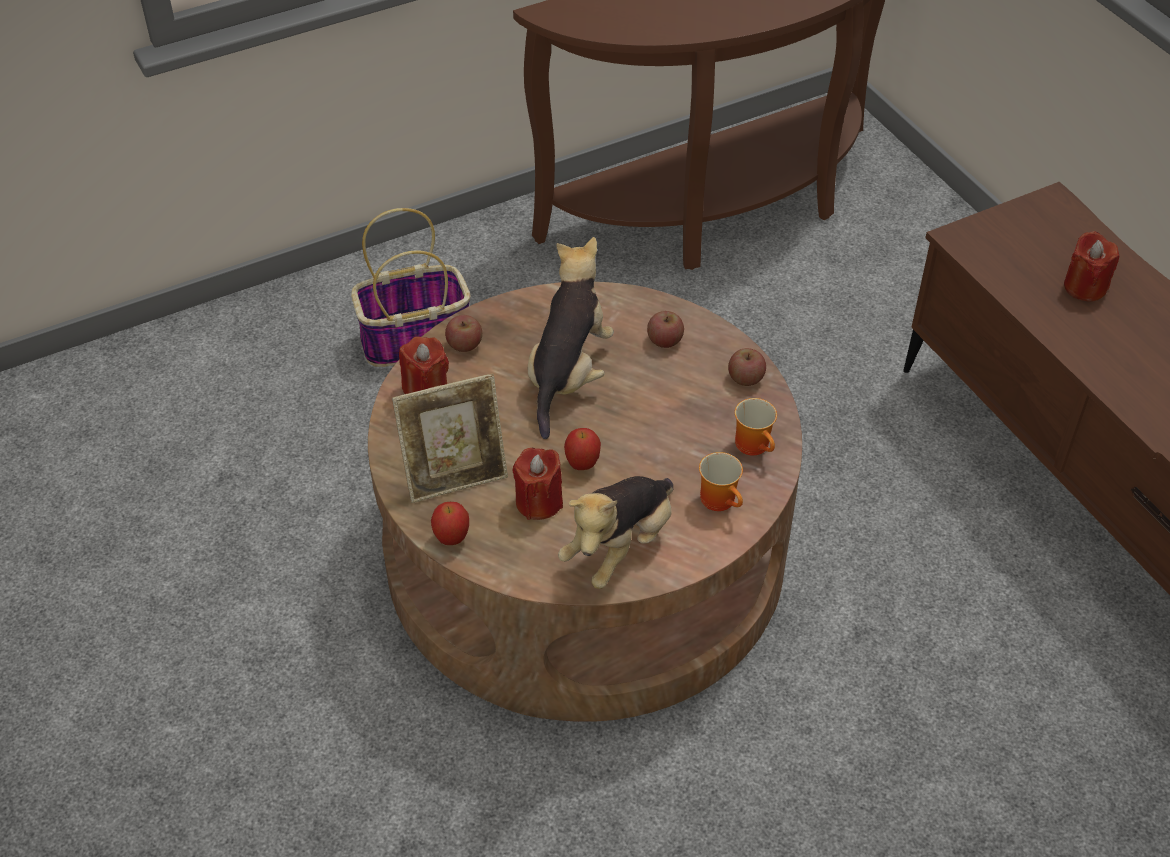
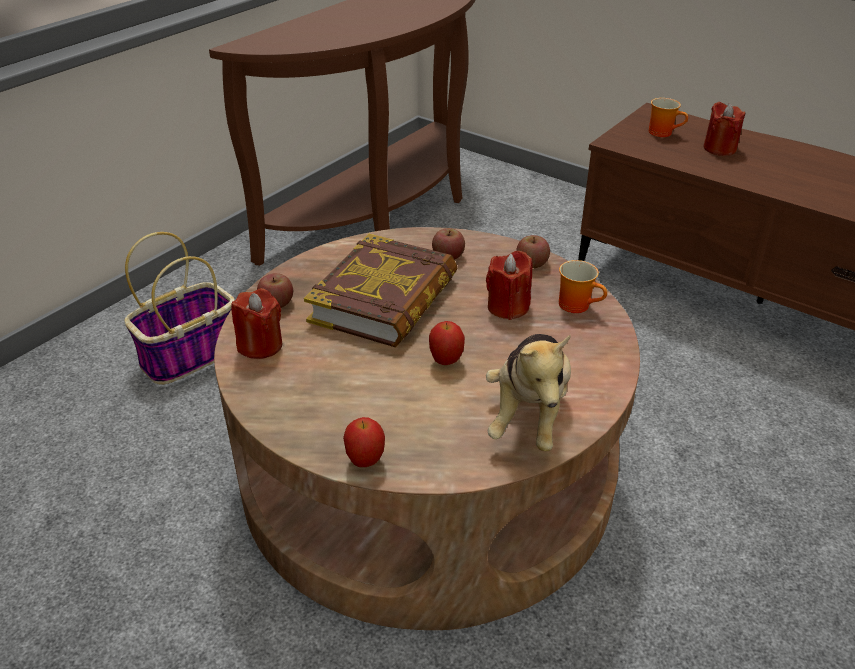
camera: 25 degrees left, 10 degrees down
picture frame [392,373,508,503] -> none
red candle [512,447,563,520] -> red candle moved to [486,251,533,320]
plush toy [528,237,614,439] -> book [304,234,457,347]
mug [699,452,743,511] -> mug moved to [649,98,688,137]

